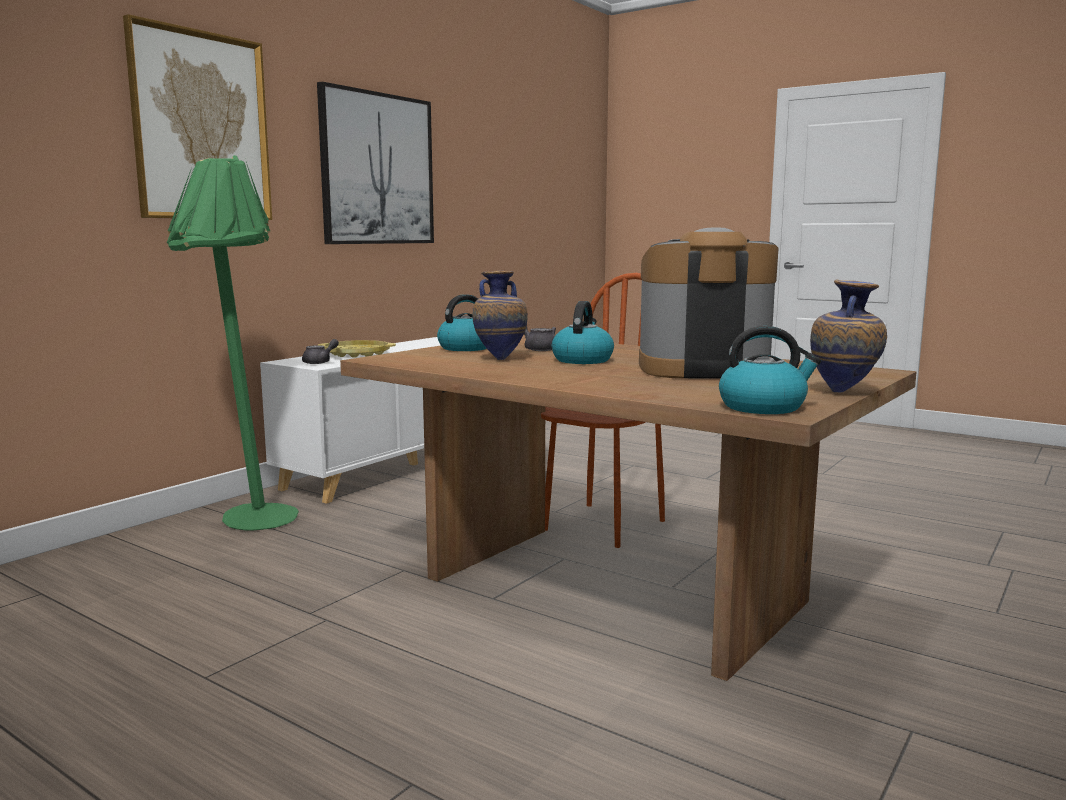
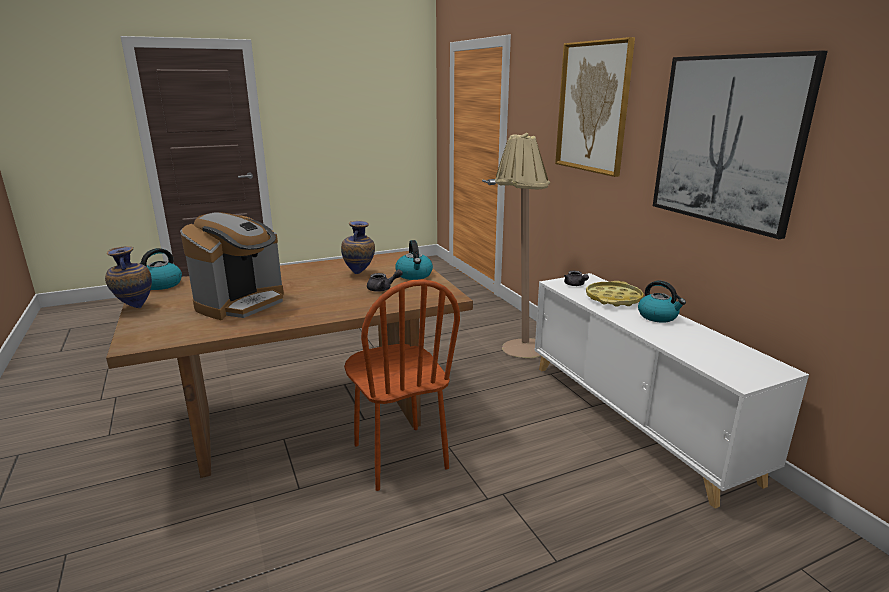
camera: 120 degrees right, 10 degrees up
green floor lamp [167,155,299,531] -> beige floor lamp [495,133,550,358]
kettle [552,301,614,364] -> kettle moved to [638,281,686,323]

